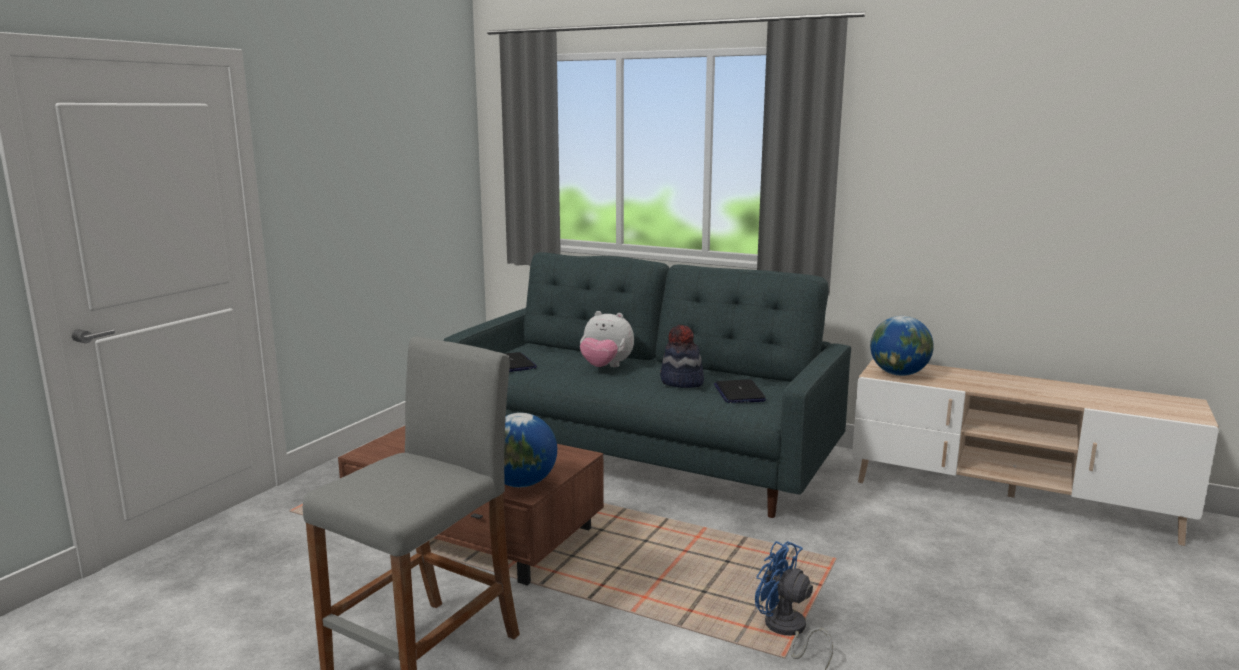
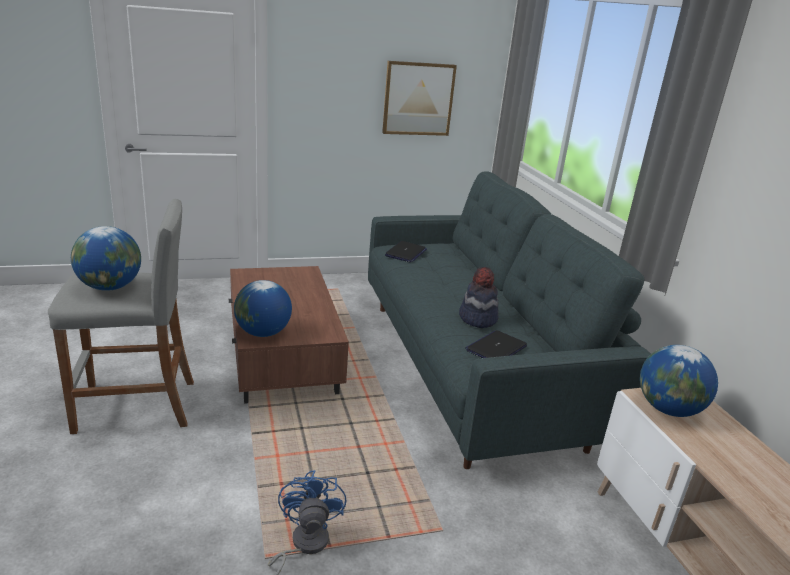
camera: 45 degrees right, 10 degrees up
plush toy [580,311,634,367] -> none
none -> globe [71,226,141,291]
none -> picture [382,61,457,136]

